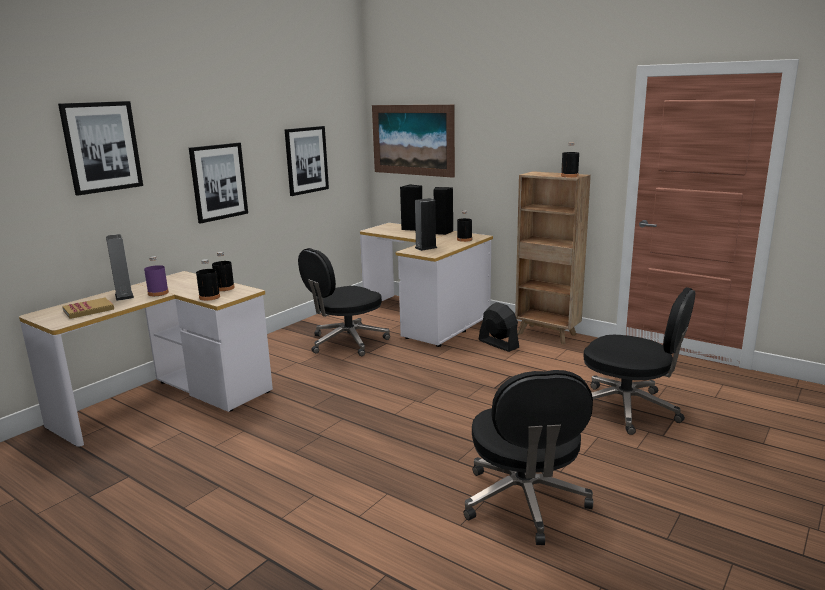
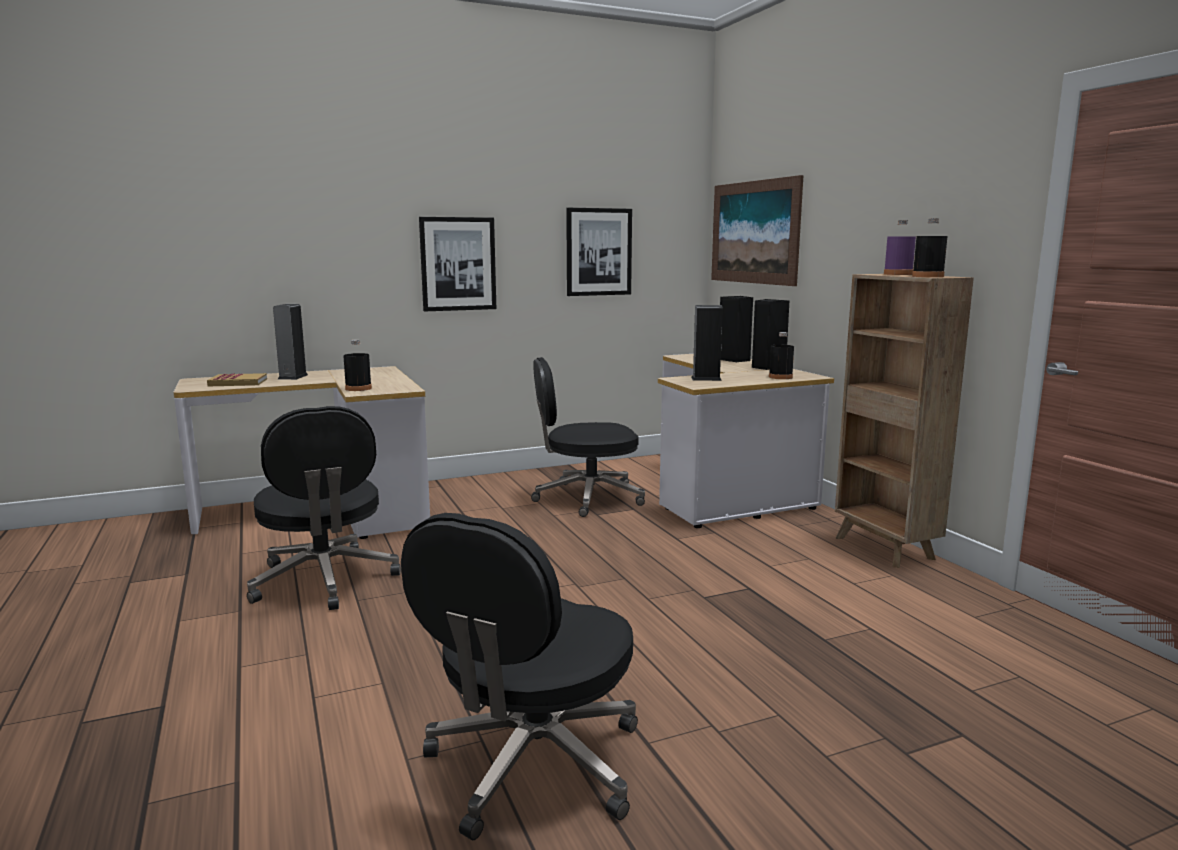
camera: 30 degrees right, 5 degrees down
picture [58,101,143,196] -> none
purple bottle [144,256,169,296] -> purple bottle moved to [884,220,916,275]
black bottle [212,252,235,291] -> none
black fan [479,302,519,352] -> none
black office chair [583,287,695,435] -> black office chair moved to [247,406,401,610]

